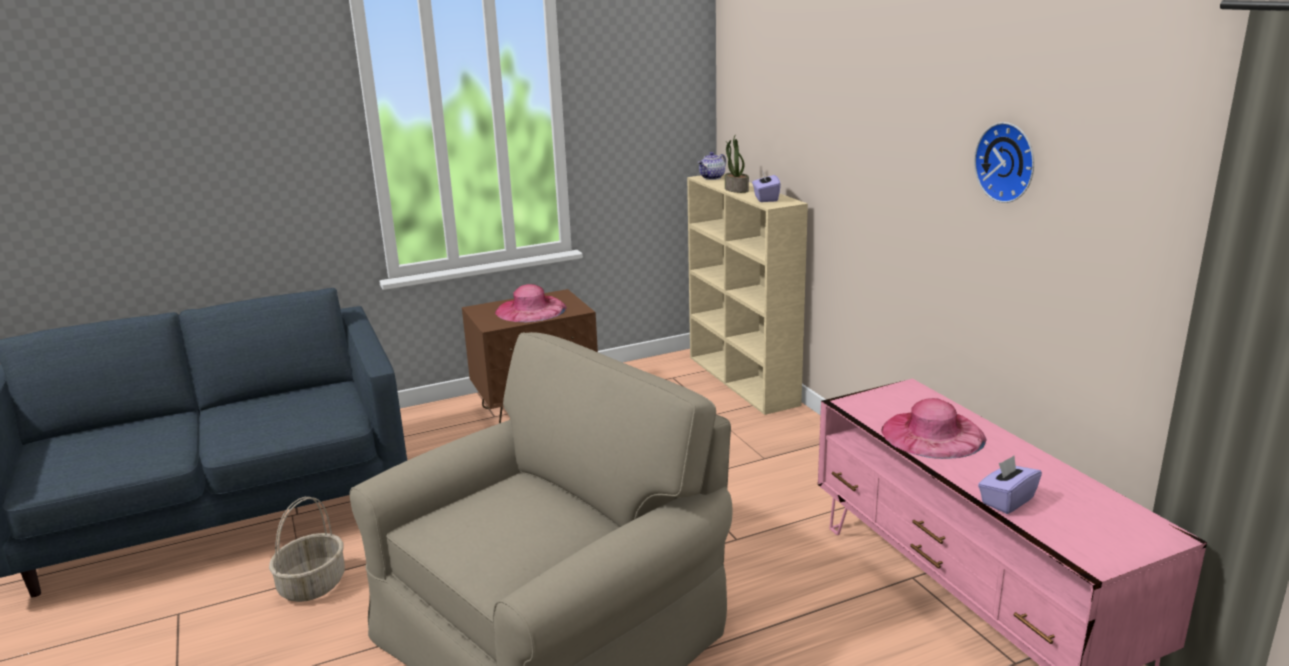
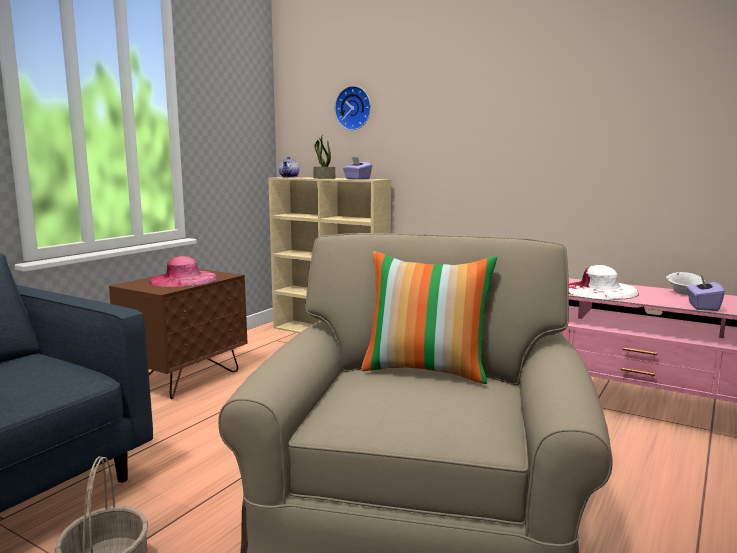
camera: 35 degrees left, 10 degrees down
pink hat [882,398,987,459] -> white hat [569,265,639,300]
wall clock [974,122,1034,203] -> wall clock moved to [335,86,371,130]
none -> pillow [361,251,497,384]
none -> white bowl [666,272,705,295]

